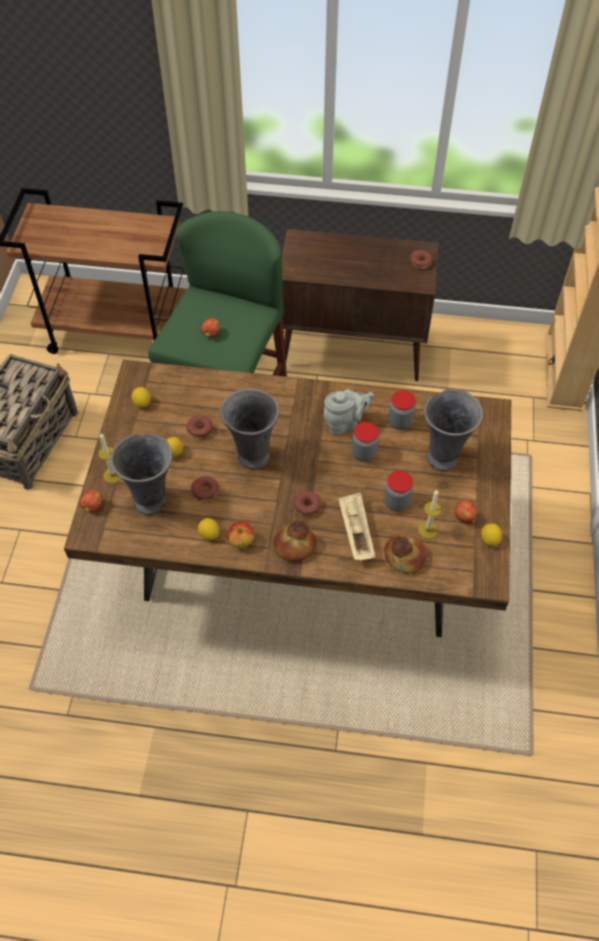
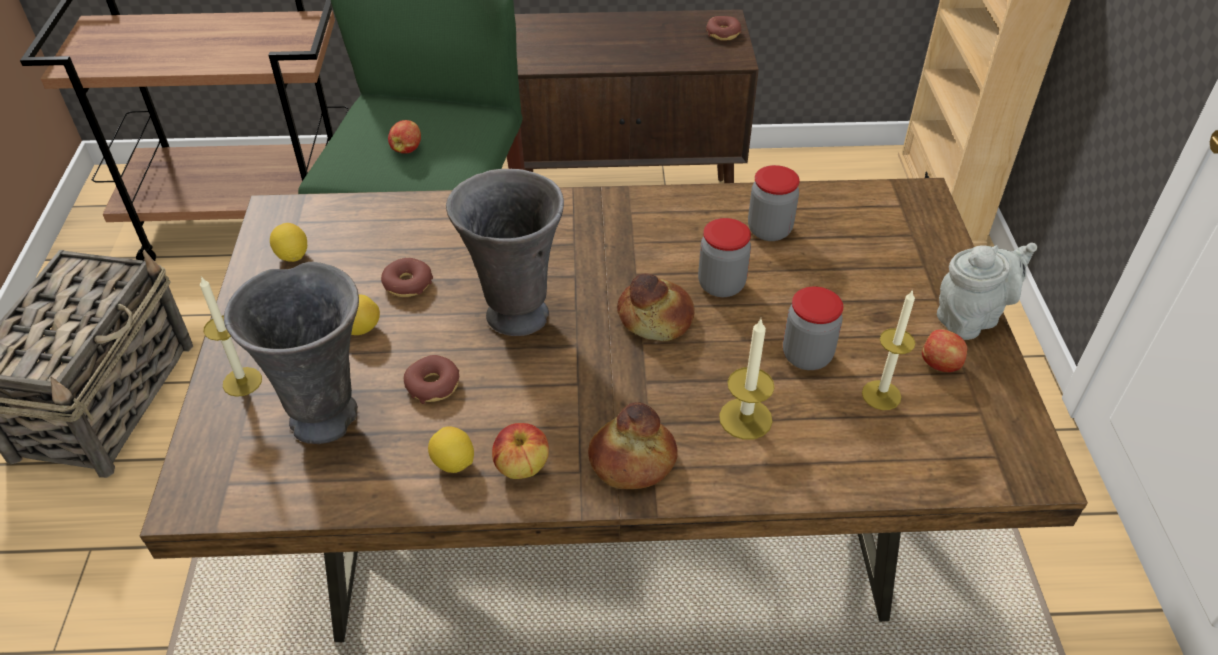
camera: 10 degrees left, 10 degrees down
apple [80,490,103,513] -> none
donut [293,491,321,516] -> none
grey teapot [324,390,374,435] -> grey teapot moved to [937,243,1037,340]
beige tray [338,492,375,560] -> candle [719,319,775,440]
bread [384,535,427,574] -> bread moved to [617,273,694,341]
grey vase [424,389,483,471] -> none
lemon [481,524,502,546] -> none

